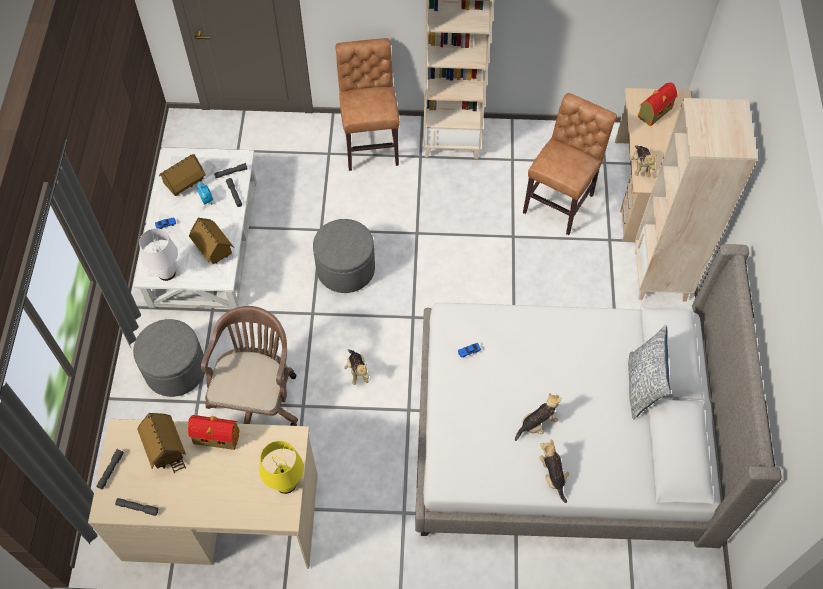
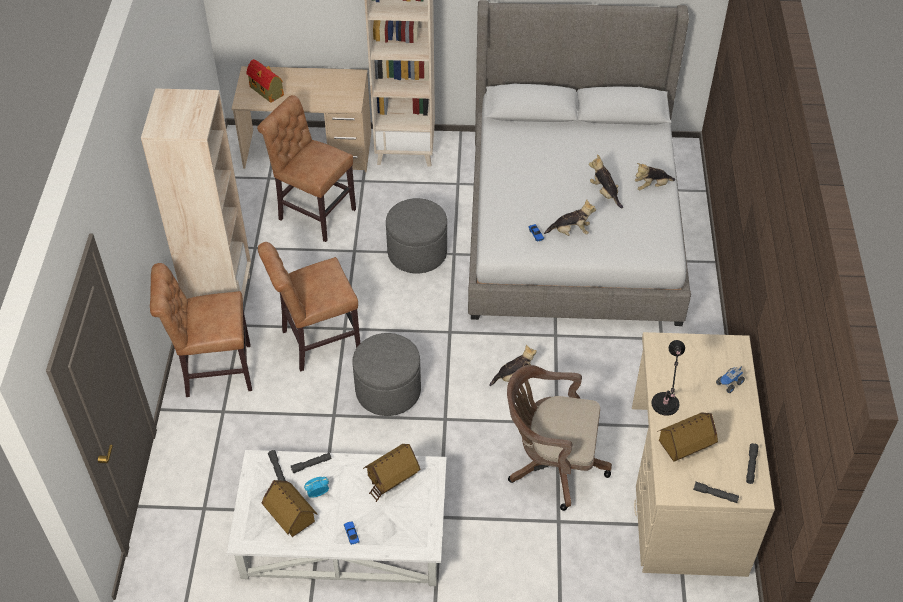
camera: 90 degrees left, 10 degrees down
grey ottoman [133,319,205,397] -> grey ottoman moved to [386,198,447,273]
white table lamp [139,228,178,281] -> none
toy house [188,415,240,450] -> black table lamp [651,340,685,416]
yellow table lamp [259,441,304,494] -> none
pillow [628,325,671,420] -> none
plush toy [630,146,657,177] -> plush toy moved to [544,199,596,236]
none -> brown chair [258,242,360,372]
none -> toy truck [716,366,745,393]

